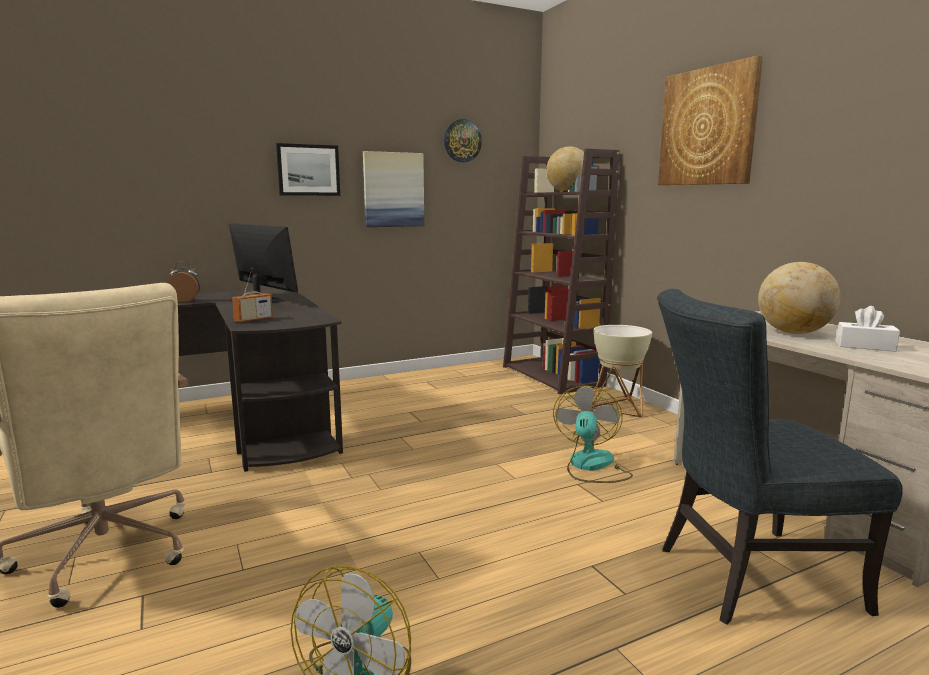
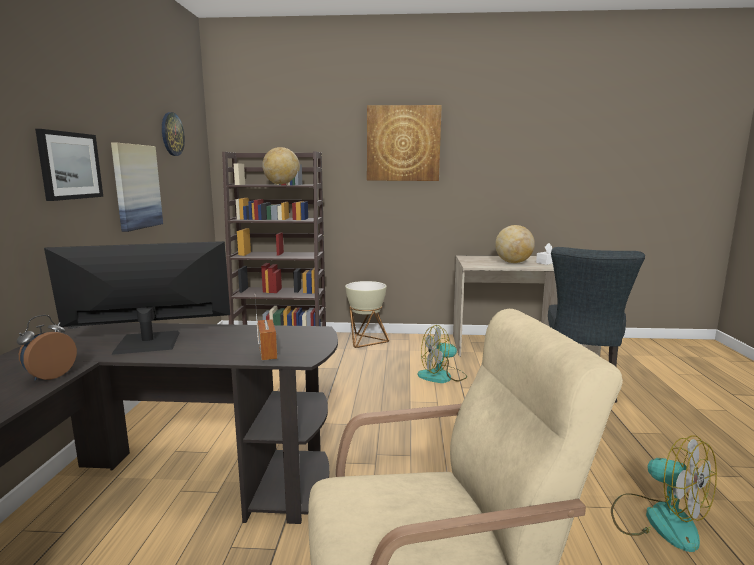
camera: 60 degrees left, 0 degrees up
fan [553,386,633,483] -> fan turned 60 degrees counterclockwise [417,325,467,383]

